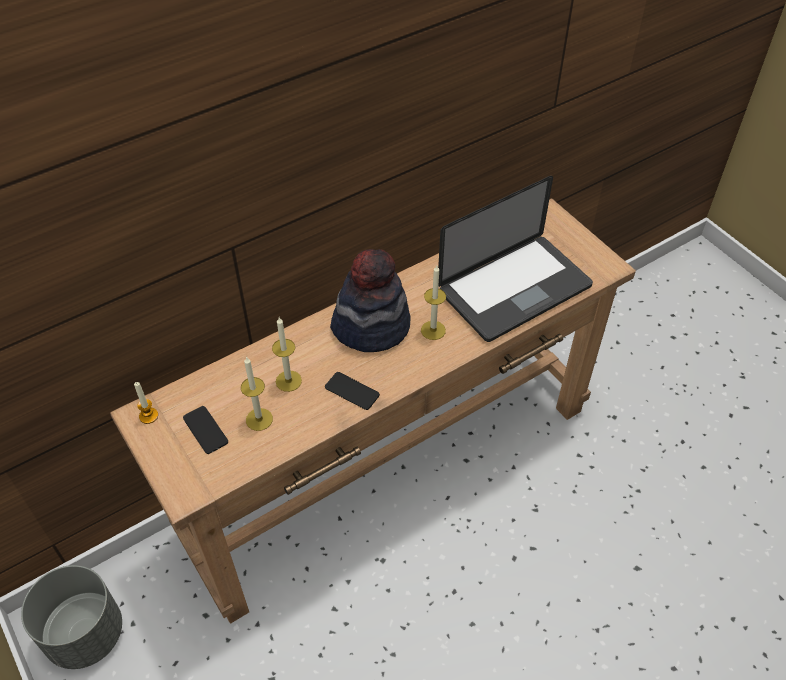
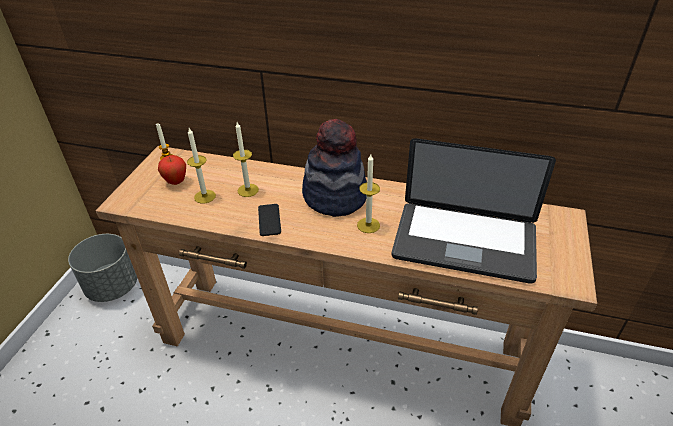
camera: 50 degrees right, 10 degrees down
phone [183,406,228,454] -> apple [158,155,186,185]

